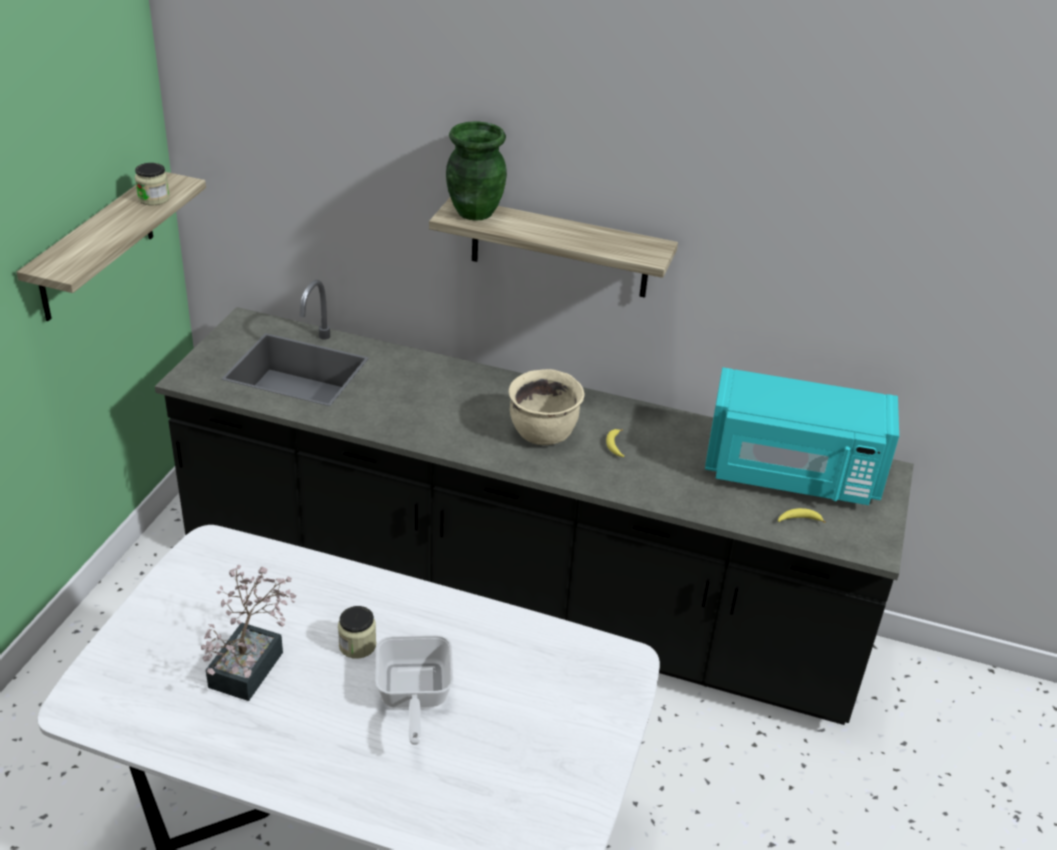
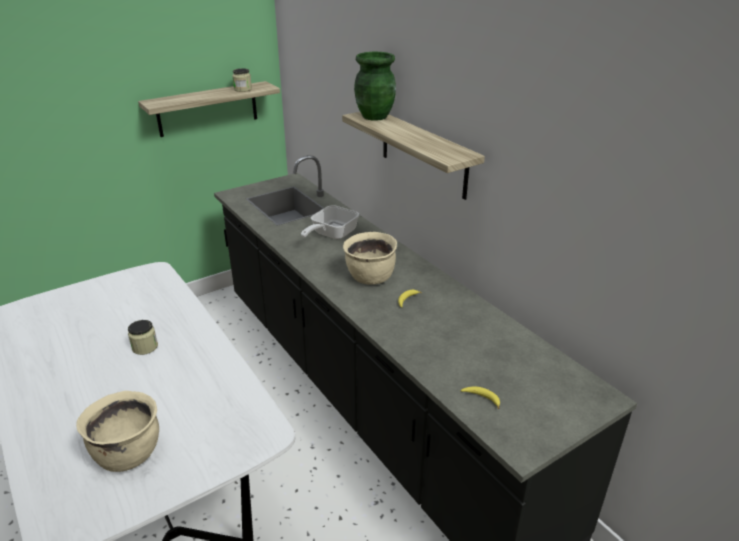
camera: 40 degrees right, 5 degrees down
potted plant [201,565,297,701] -> none
frying pan [375,635,454,745] -> frying pan moved to [301,205,359,239]
turquoise microwave [705,367,899,505] -> none
none -> beige cooking pot [76,391,159,472]

